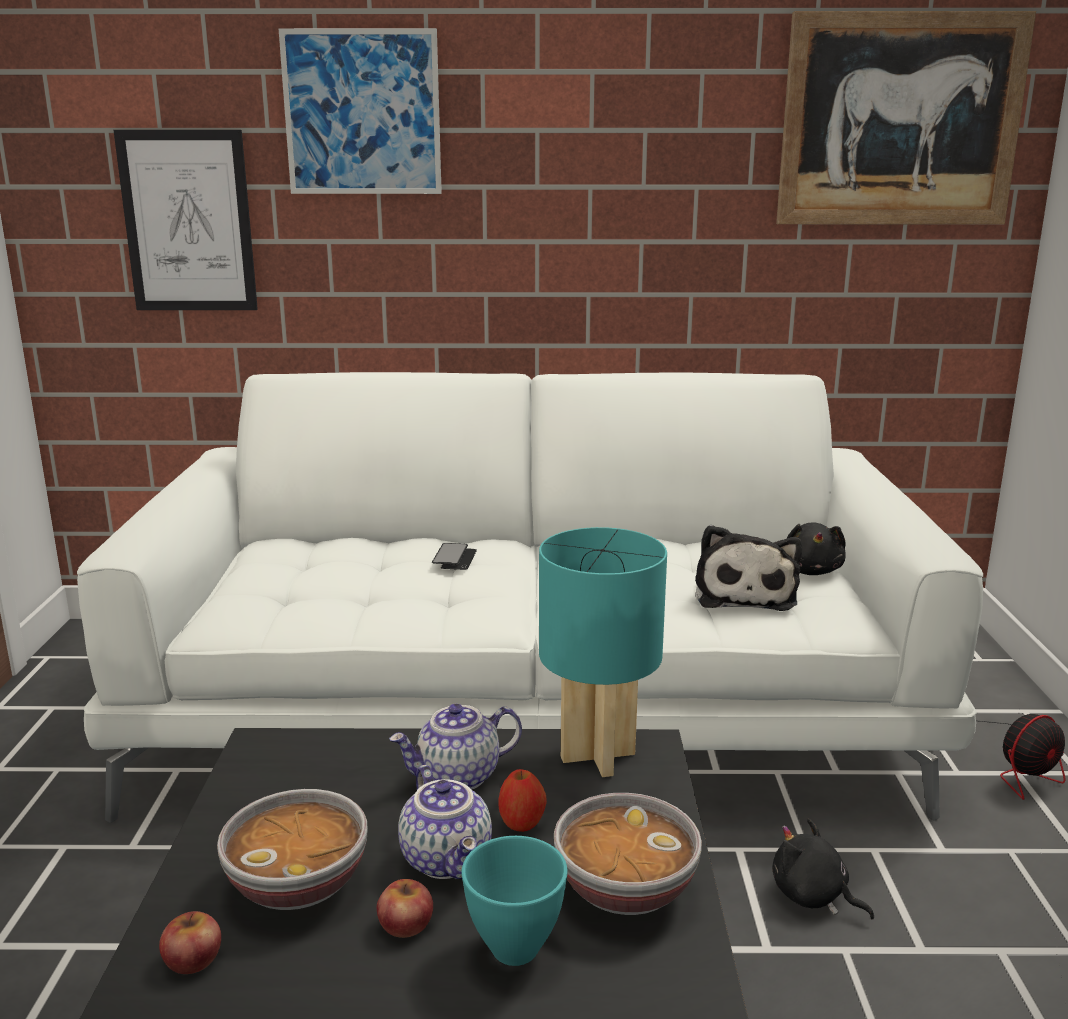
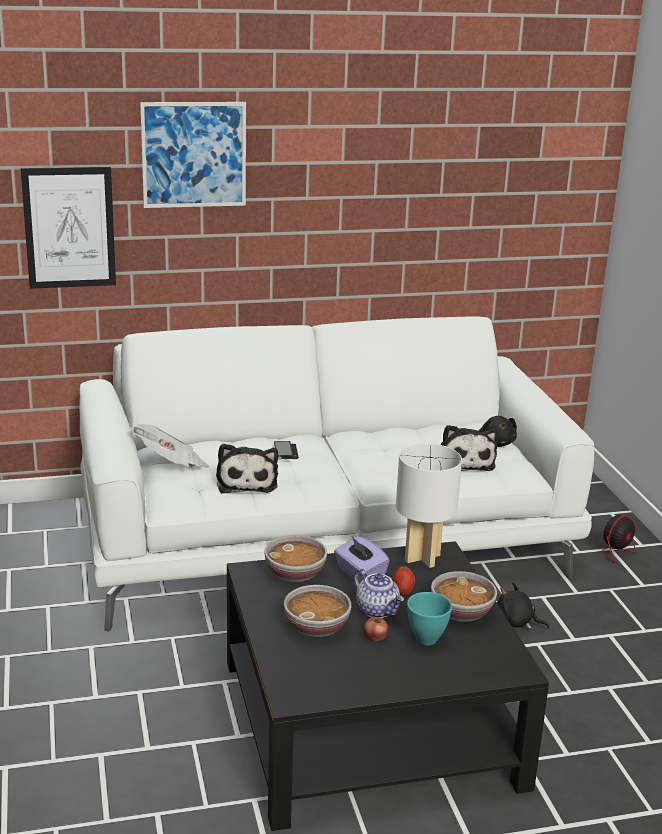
camera: 15 degrees left, 5 degrees up
apple [159,911,221,974] -> none
teapot [389,703,522,790] -> purple tissue box [334,536,390,584]
turquoise table lamp [539,527,667,777] -> white table lamp [396,443,462,568]
picture [776,11,1036,224] -> none
none -> newspaper [130,424,210,467]
none -> plush toy [216,443,278,493]
none -> bowl [264,535,327,582]

